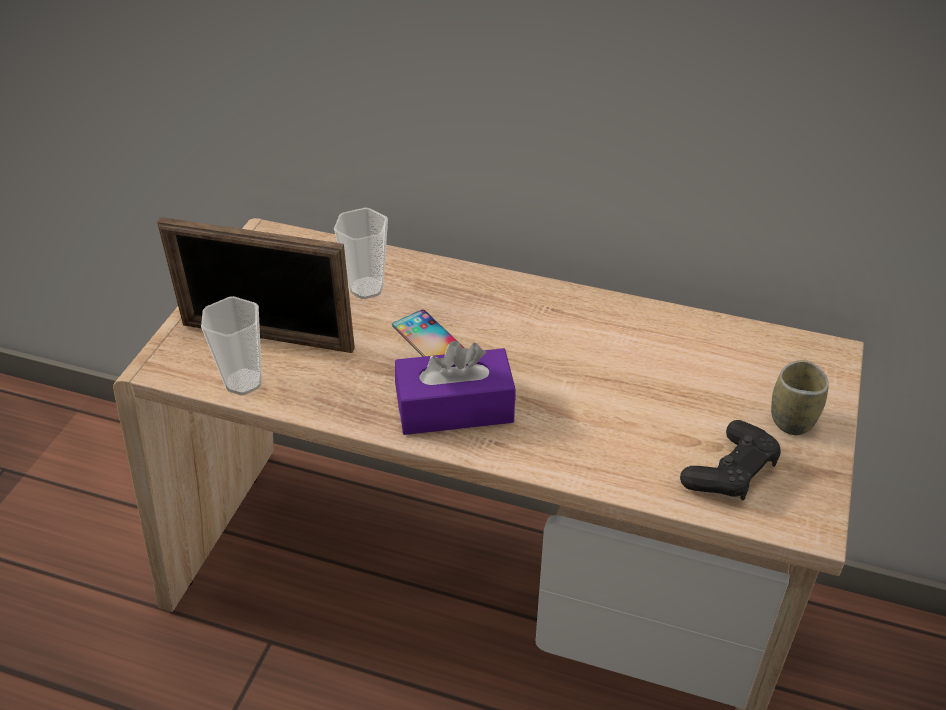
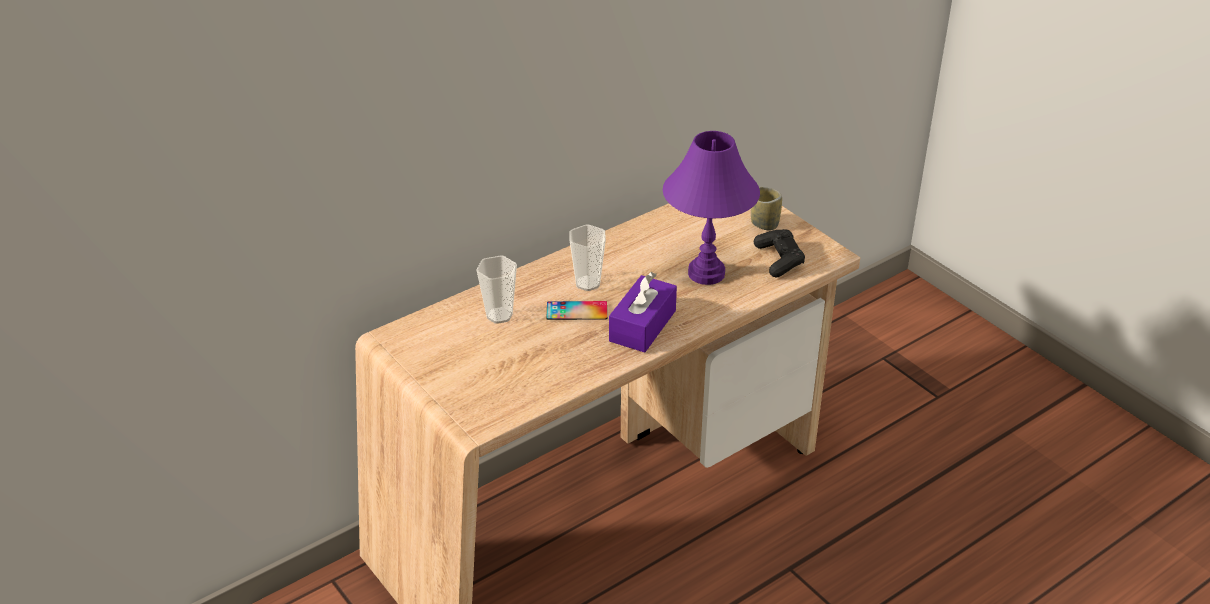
camera: 55 degrees left, 5 degrees down
picture frame [157,217,355,353] -> none
cup [201,296,262,395] -> cup moved to [569,225,606,291]
none -> purple table lamp [663,131,760,285]

